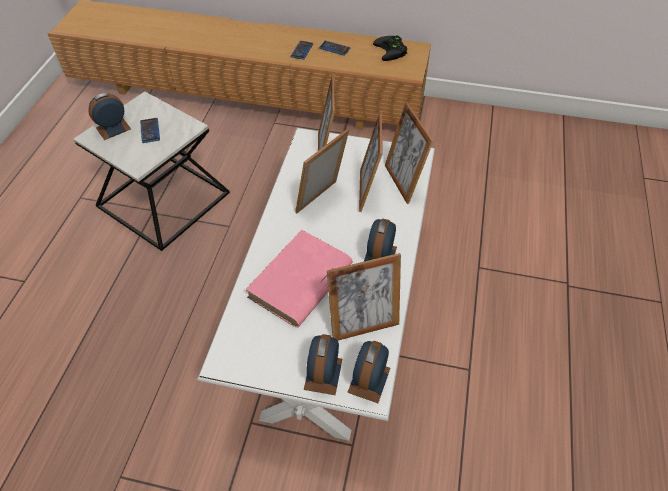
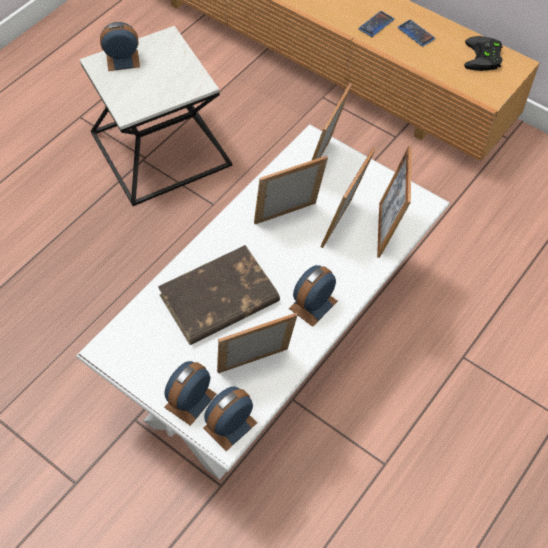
camera: 25 degrees right, 5 degrees up
phone [140,118,160,143] -> none
pink book [245,230,353,328] -> brown book [158,245,280,345]
picture frame [327,253,401,340] -> picture frame turned 150 degrees clockwise [217,313,297,373]

